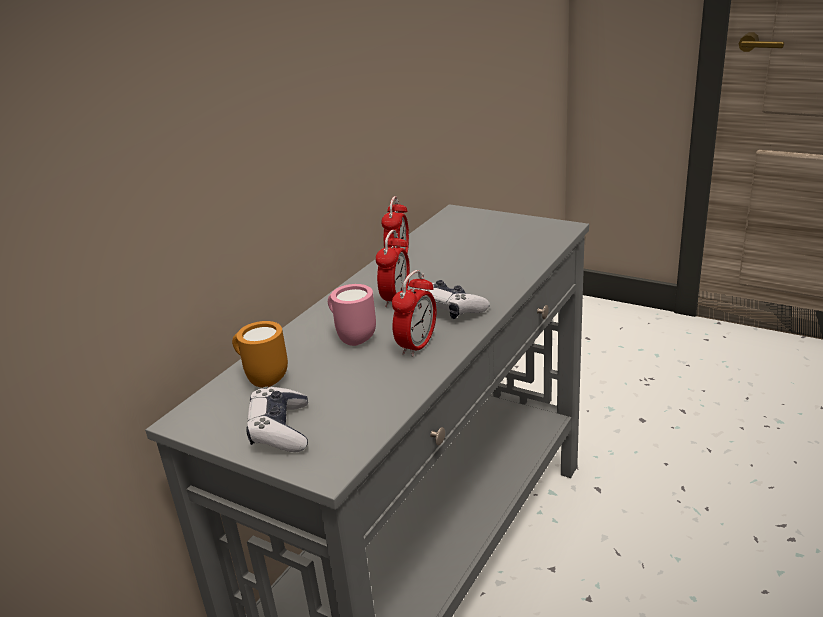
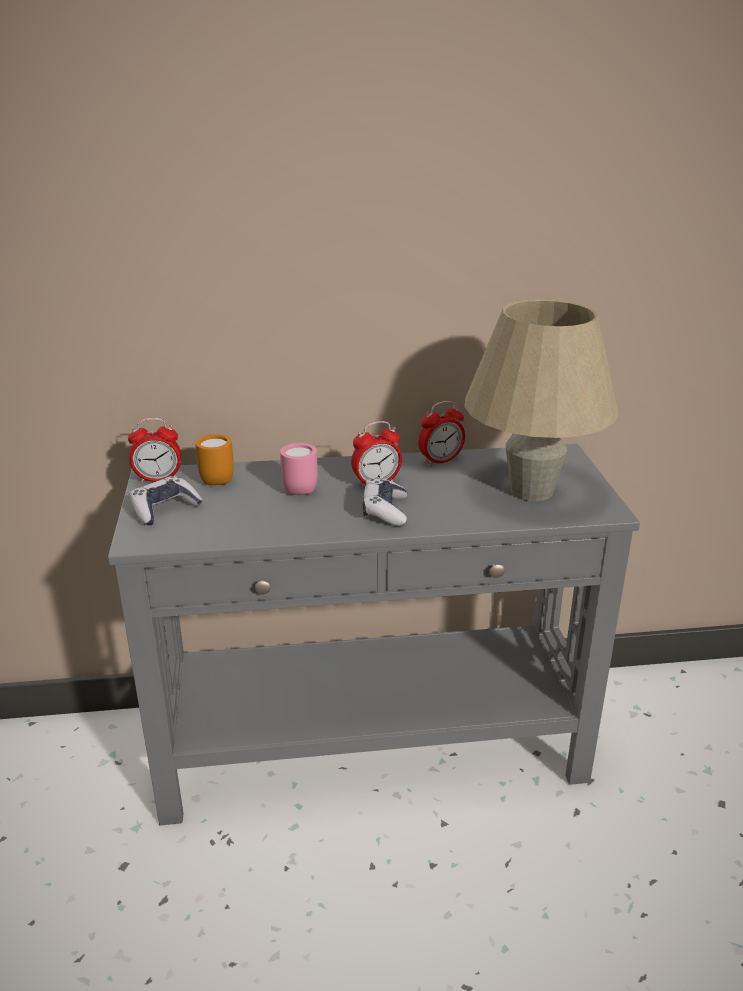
camera: 50 degrees right, 0 degrees up
alarm clock [392,270,436,357] -> alarm clock moved to [128,418,181,483]
none -> beige table lamp [464,299,619,501]

